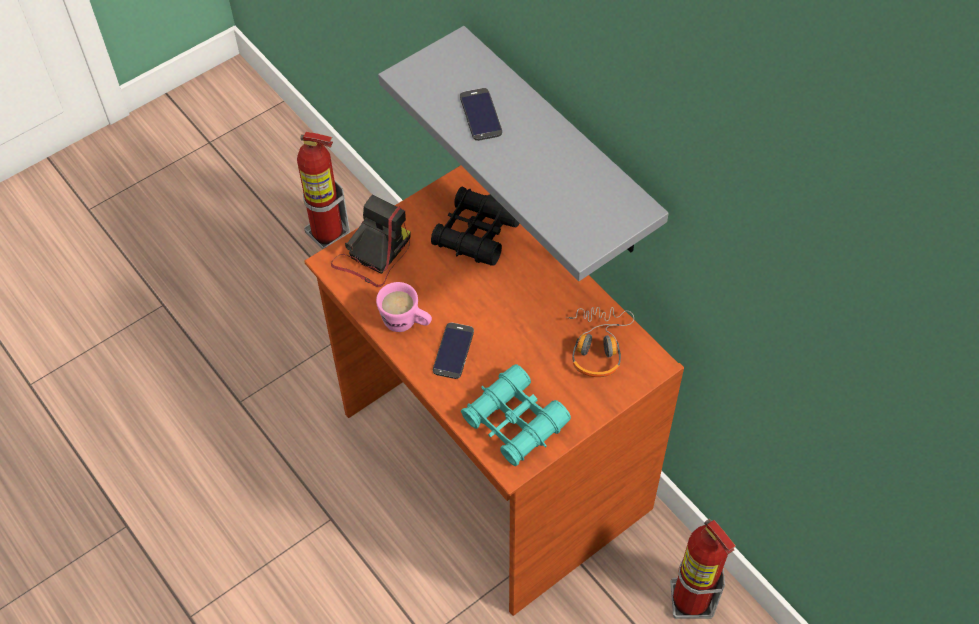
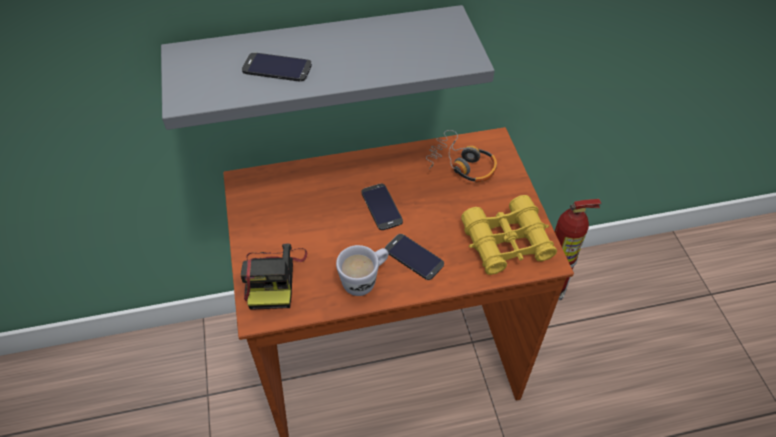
camera: 65 degrees left, 5 degrees down
fire extinguisher [297,132,350,250] -> none
camera [331,194,411,287] -> camera turned 150 degrees counterclockwise [241,244,307,310]
pink mug [376,282,432,332] -> white mug [336,245,389,296]
black binoculars [431,187,520,266] -> none
turquoise binoculars [461,364,571,466] -> yellow binoculars [461,195,557,275]
none -> phone [361,184,403,230]

